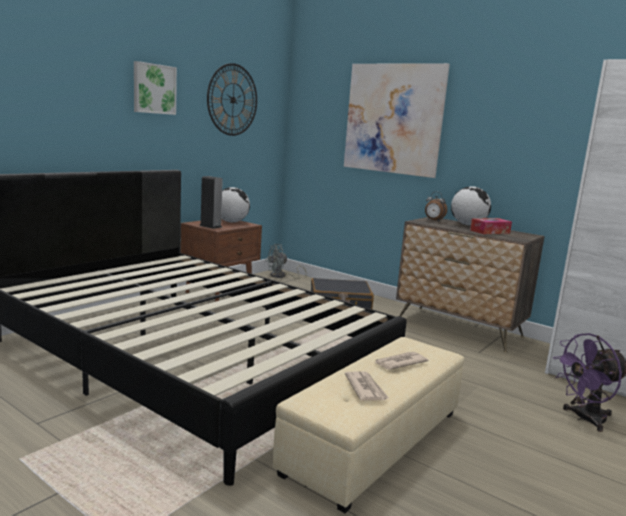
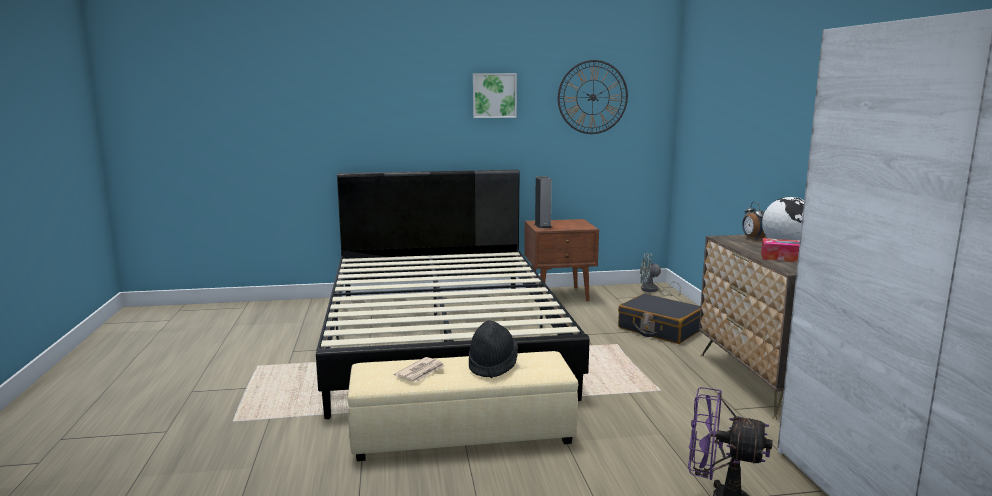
camera: 45 degrees right, 0 degrees up
globe [221,187,250,223] -> none
picture [344,63,450,178] -> none
newspaper [375,352,428,370] -> black hat [469,320,518,378]

